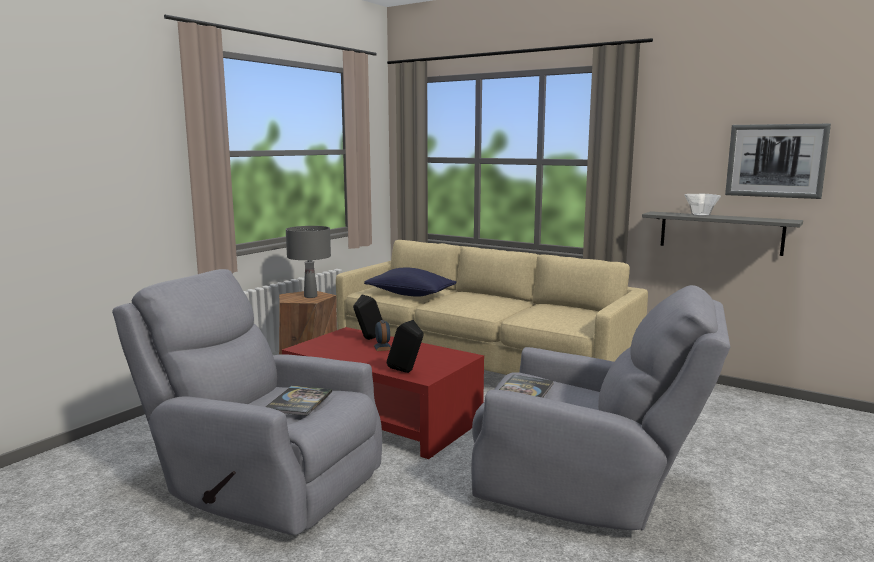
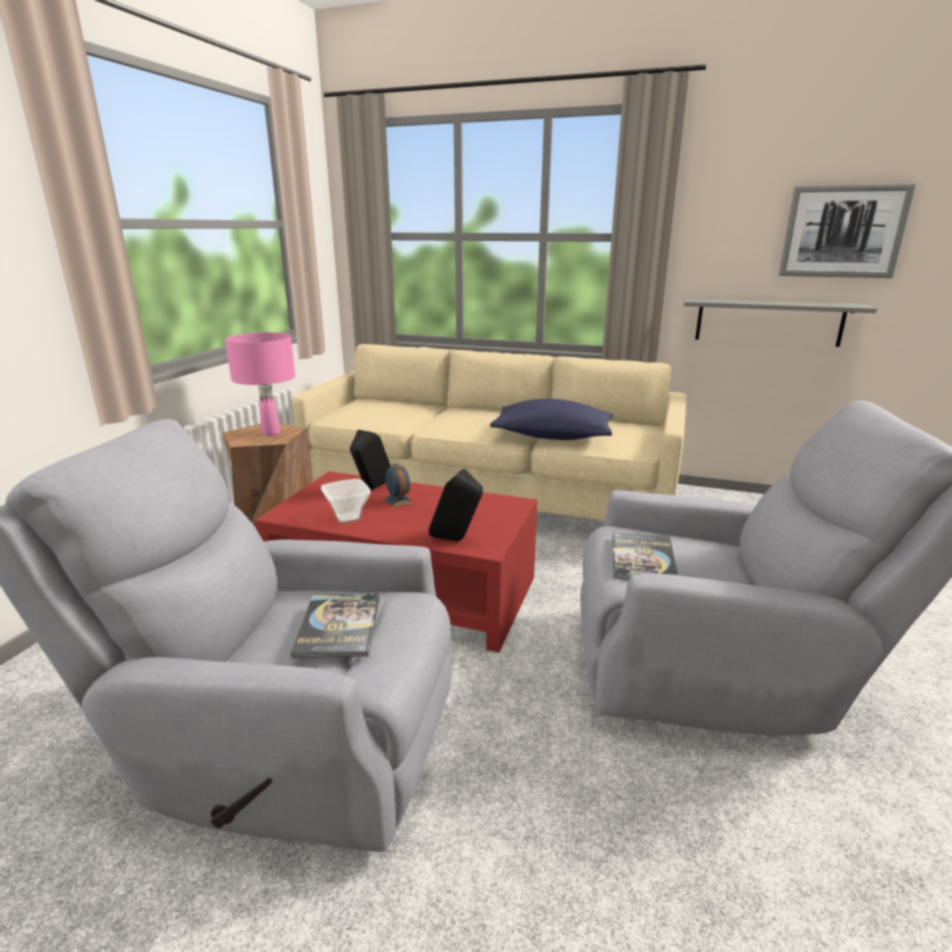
camera: 15 degrees left, 10 degrees up
grey table lamp [286,226,331,298] -> pink table lamp [225,332,295,436]
blue pillow [364,267,456,296] -> blue pillow moved to [490,399,613,440]
bowl [684,194,721,216] -> bowl moved to [321,479,371,523]

